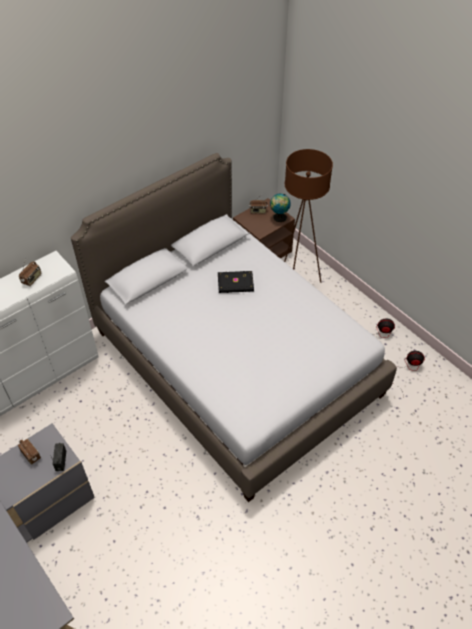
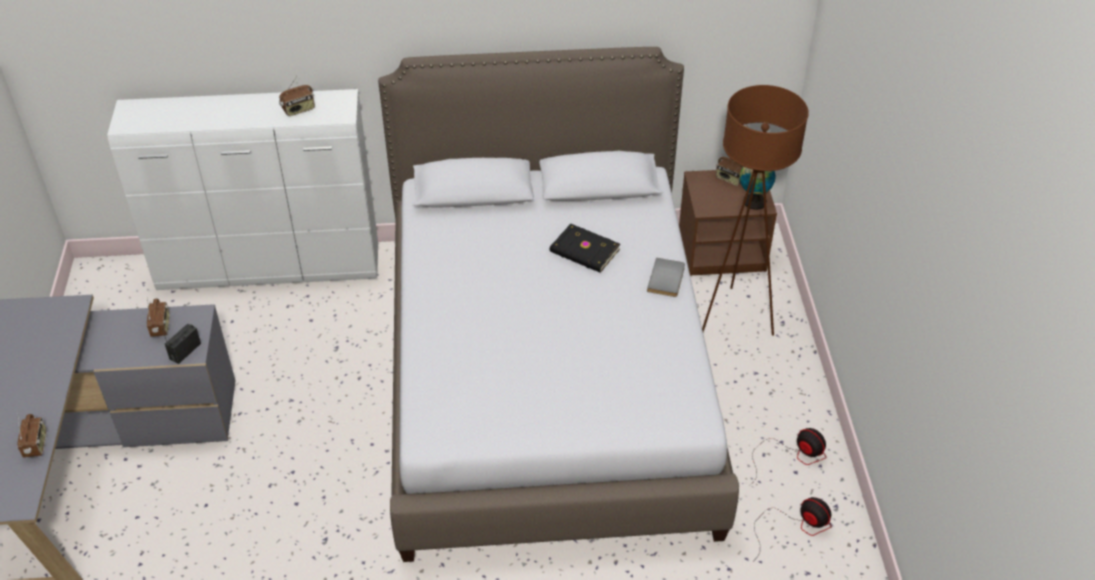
camera: 35 degrees right, 5 degrees down
none -> radio [17,414,47,458]
none -> grey book [647,258,685,297]

